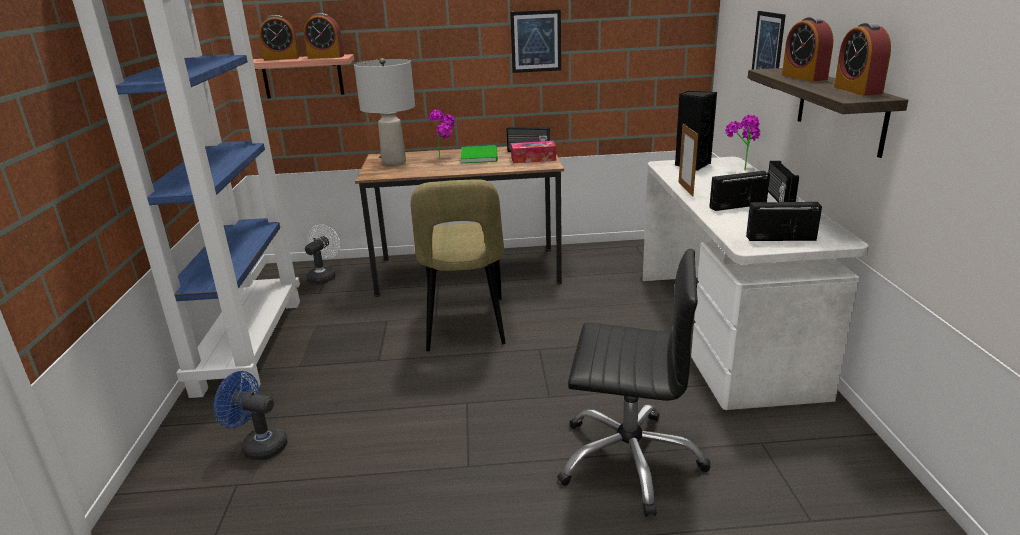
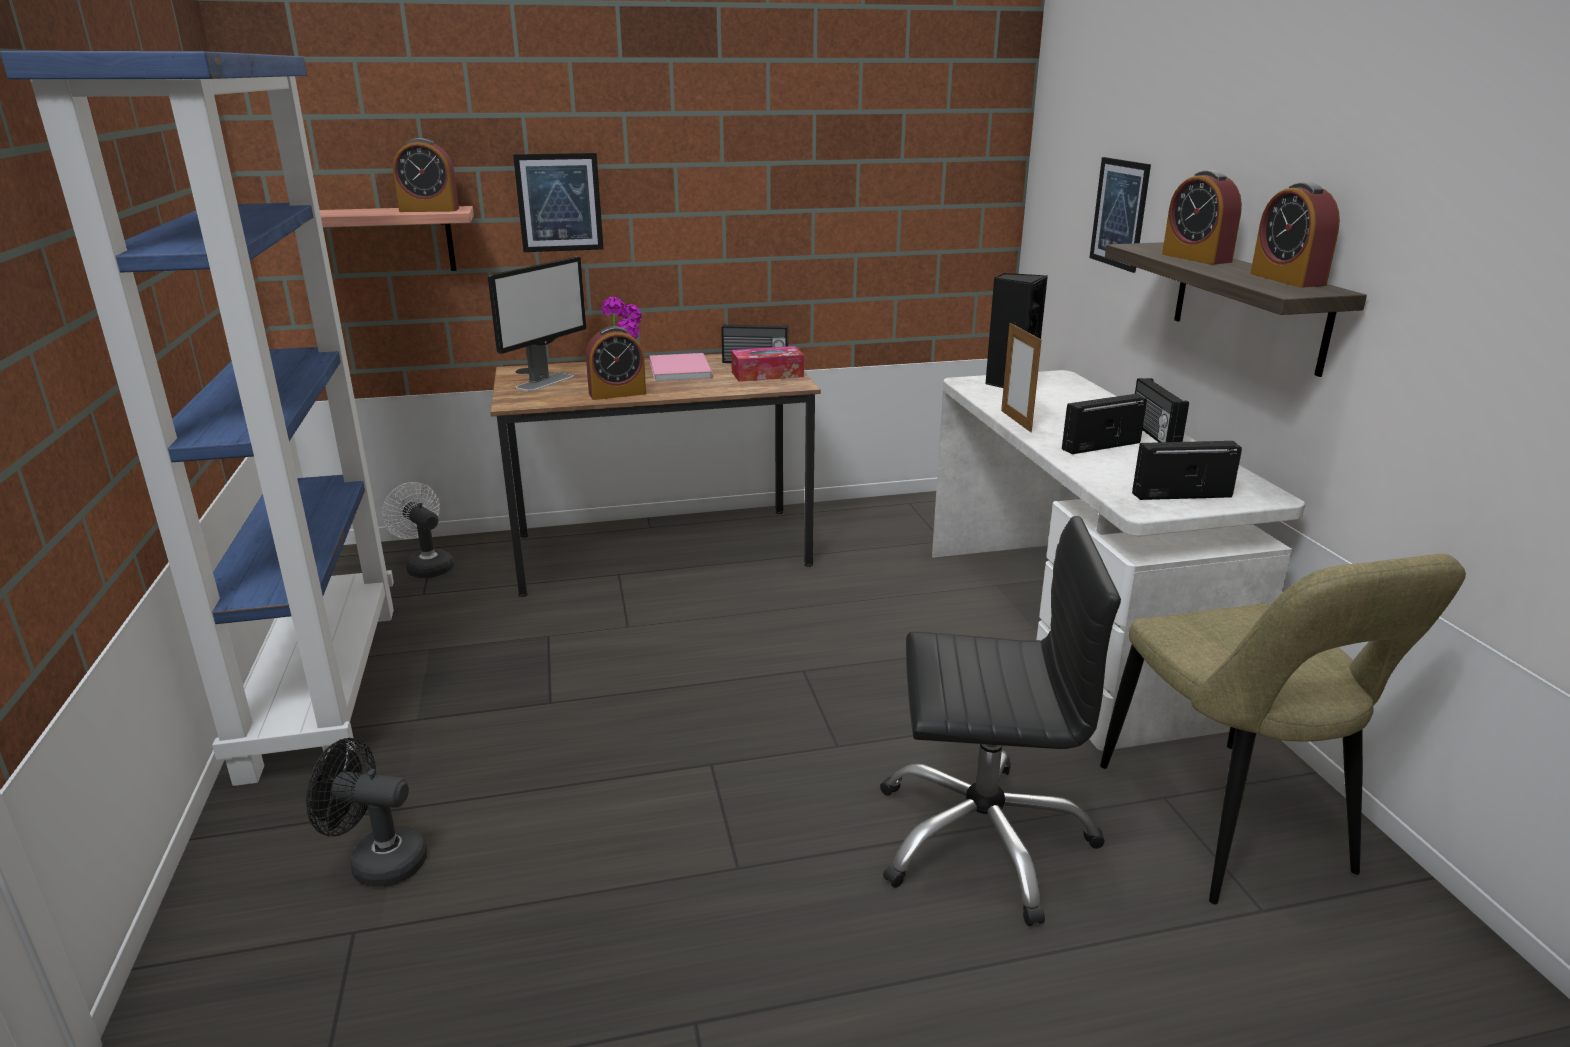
camera: 10 degrees left, 0 degrees up
blue fan [214,371,288,460] -> black fan [306,738,428,887]
alarm clock [259,15,299,61] -> alarm clock moved to [586,326,646,400]
white fan [305,224,340,284] -> white fan turned 60 degrees counterclockwise [382,482,454,578]
grey table lamp [354,58,415,166] -> monitor [488,257,586,391]
beige chair [410,179,506,351] -> beige chair moved to [1100,554,1466,904]
green book [460,145,498,163] -> pink book [650,353,713,382]
picture [510,10,561,73] -> picture moved to [513,153,604,252]
potted plant [725,115,760,171] -> none

